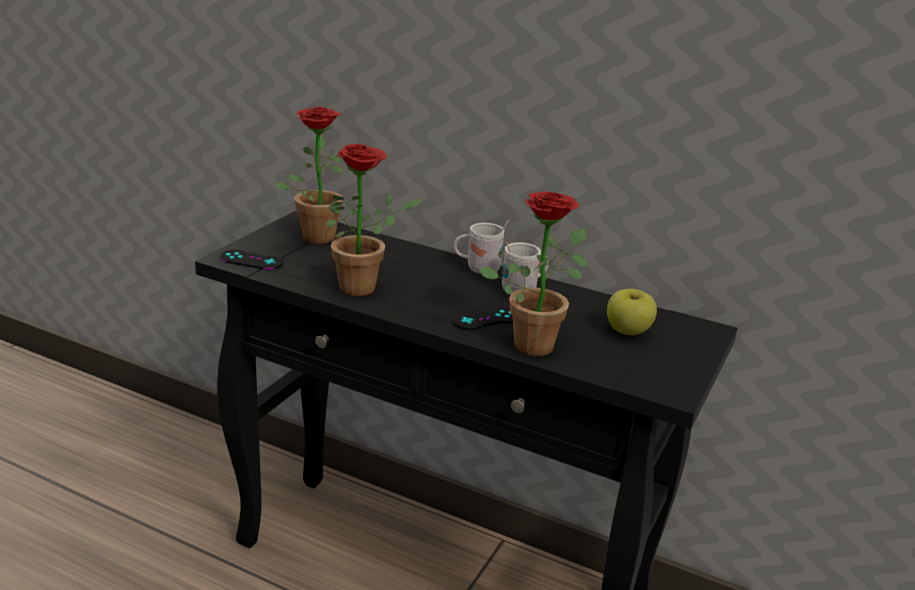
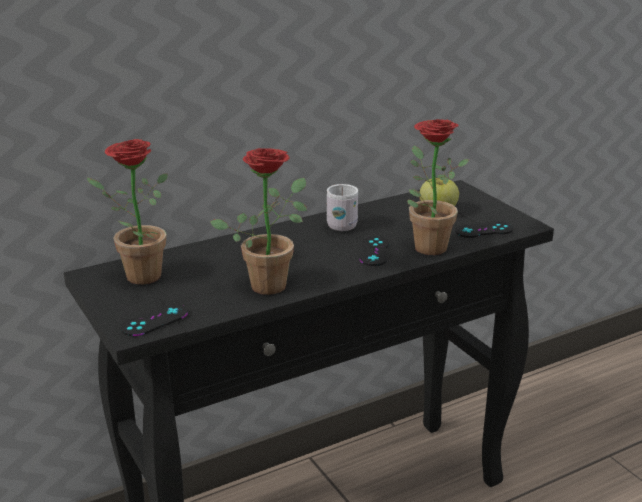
camera: 55 degrees left, 0 degrees up
white mug [453,220,509,274] -> none
none -> black game controller [455,222,513,238]

